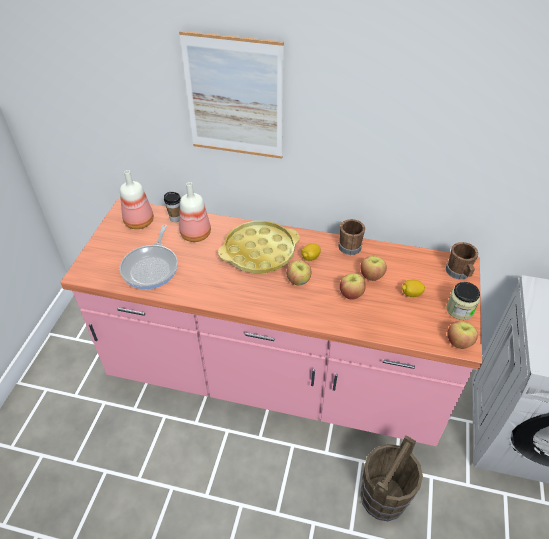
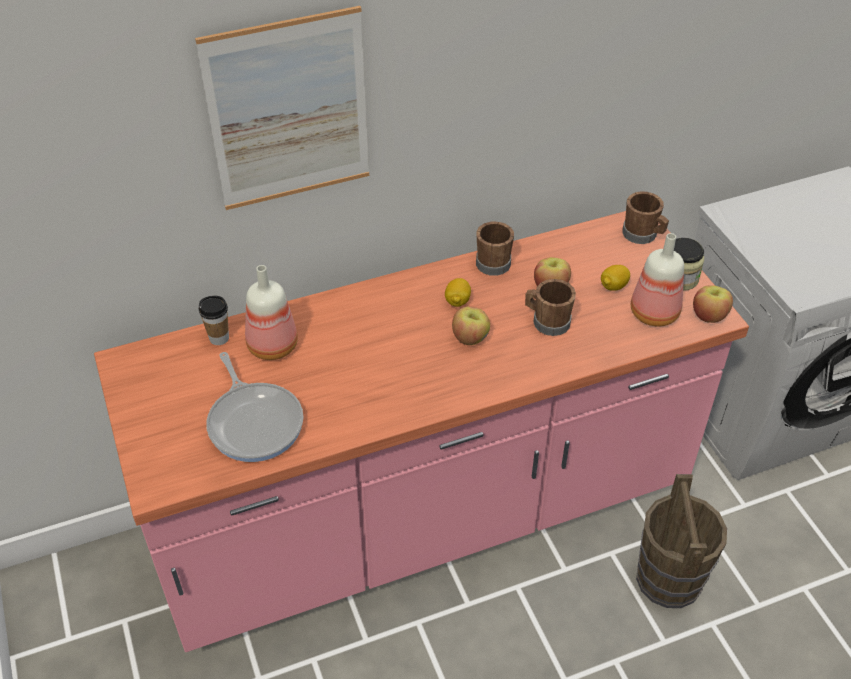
camera: 35 degrees left, 0 degrees up
bottle [120,170,154,229] -> bottle moved to [631,233,684,327]
yellow tray [218,221,300,273] -> none
apple [340,274,366,300] -> brown mug [525,279,576,336]

